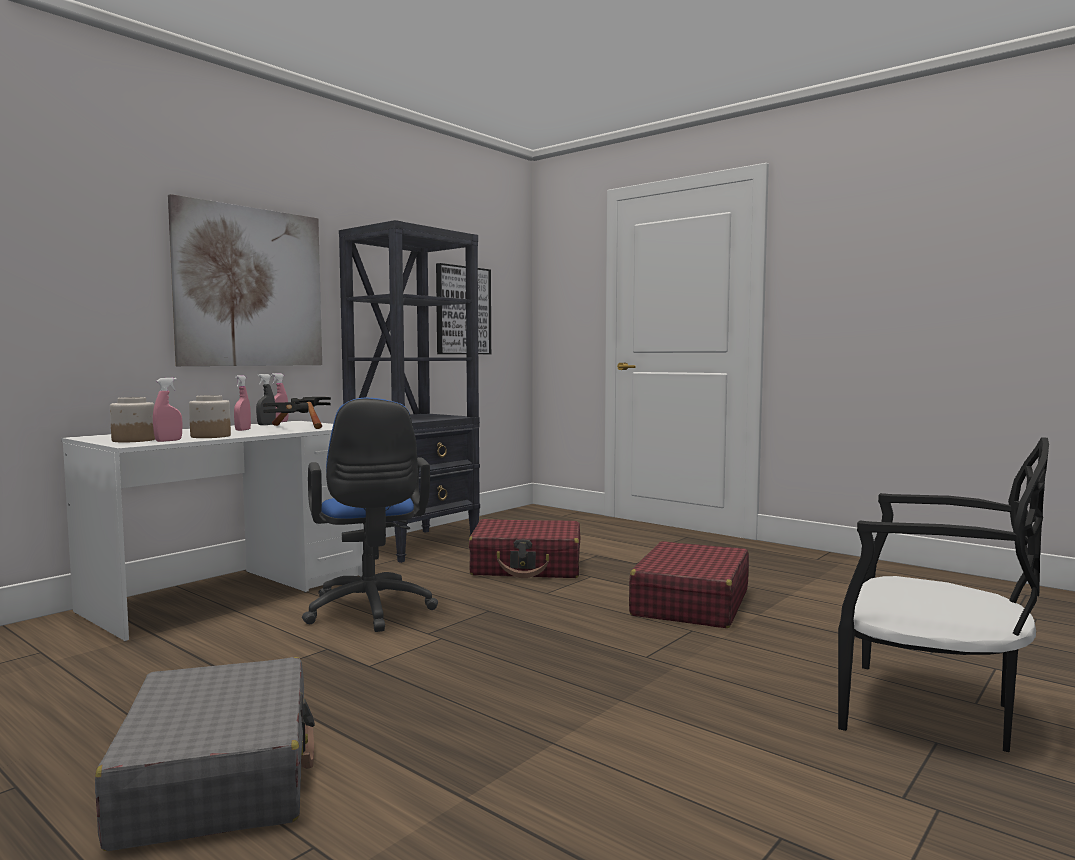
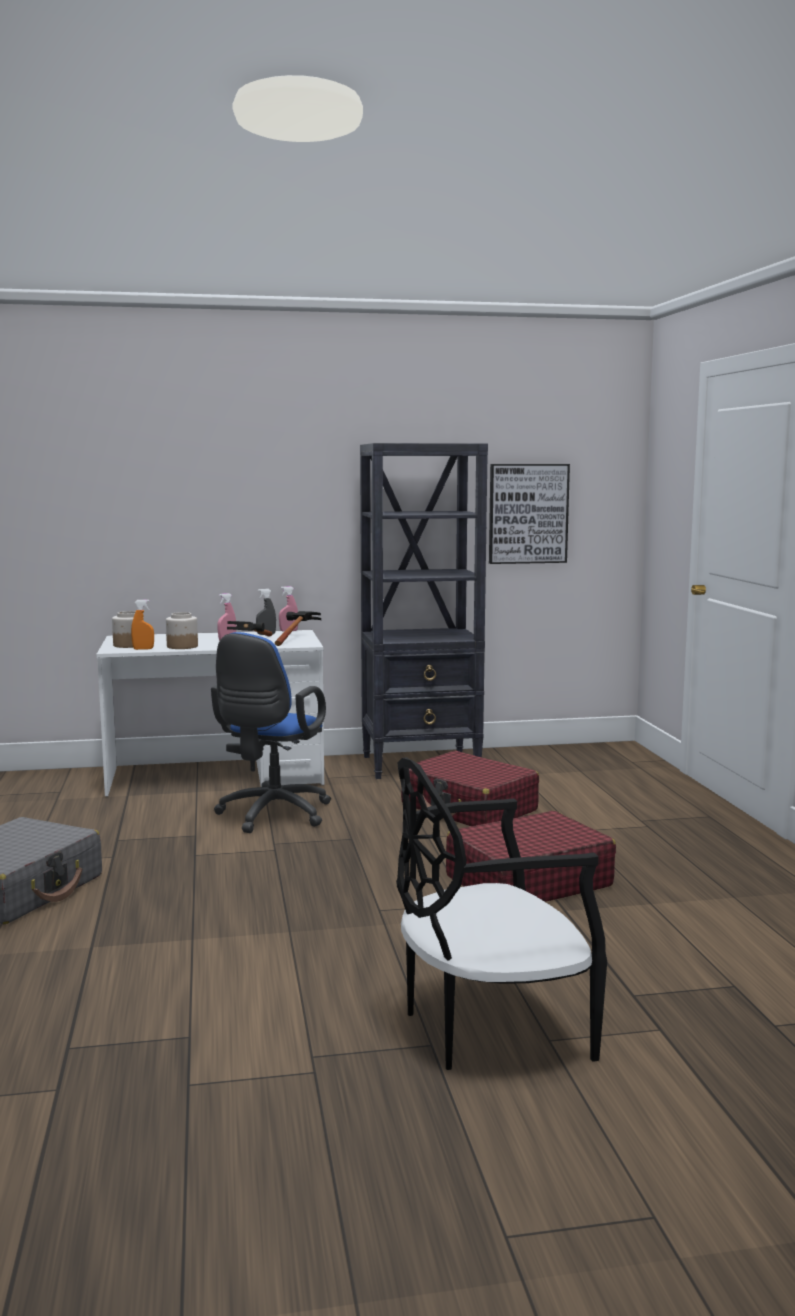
camera: 40 degrees right, 5 degrees up
pink spray bottle [153,378,183,442] -> orange spray bottle [131,599,154,650]
picture [168,194,322,366] -> none
black chair [838,437,1049,752] -> black chair turned 90 degrees clockwise [396,757,607,1070]

